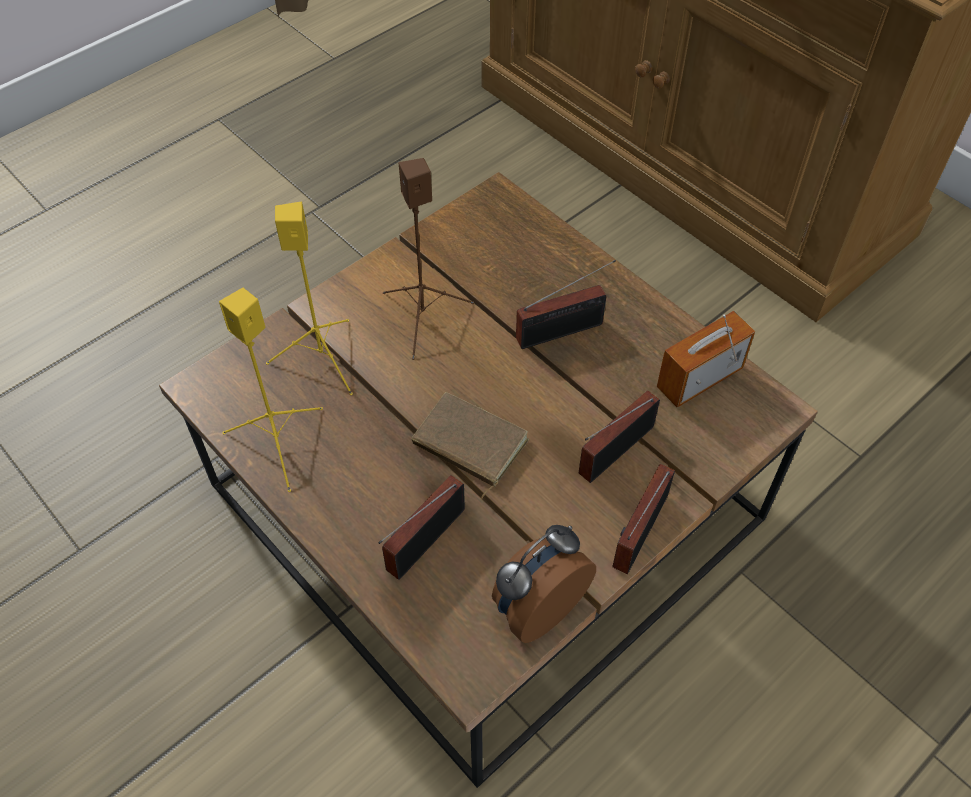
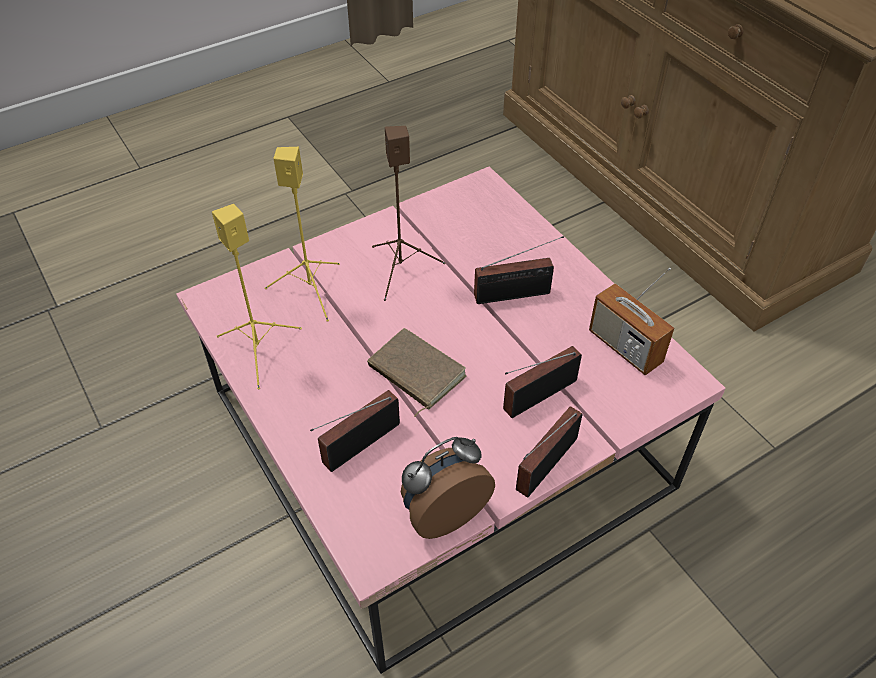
camera: 10 degrees right, 5 degrees down
brown coffee table [159,172,818,788] -> pink coffee table [176,166,726,674]
radio [657,311,755,407] -> radio turned 105 degrees counterclockwise [589,268,674,375]

